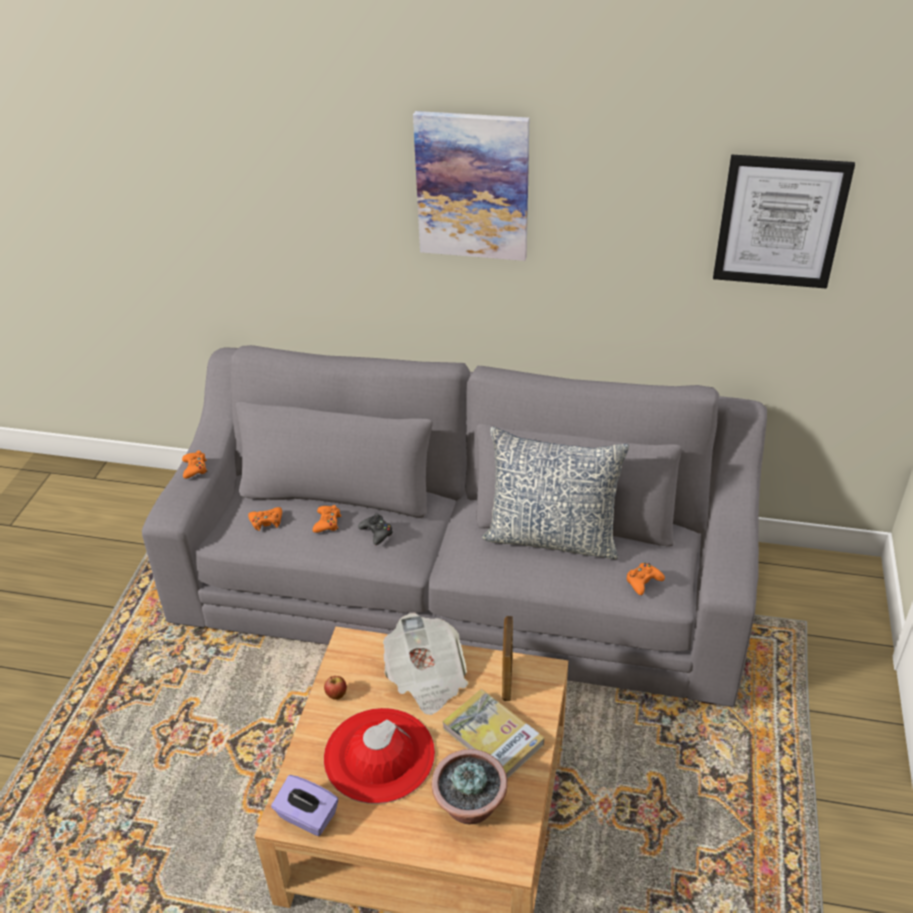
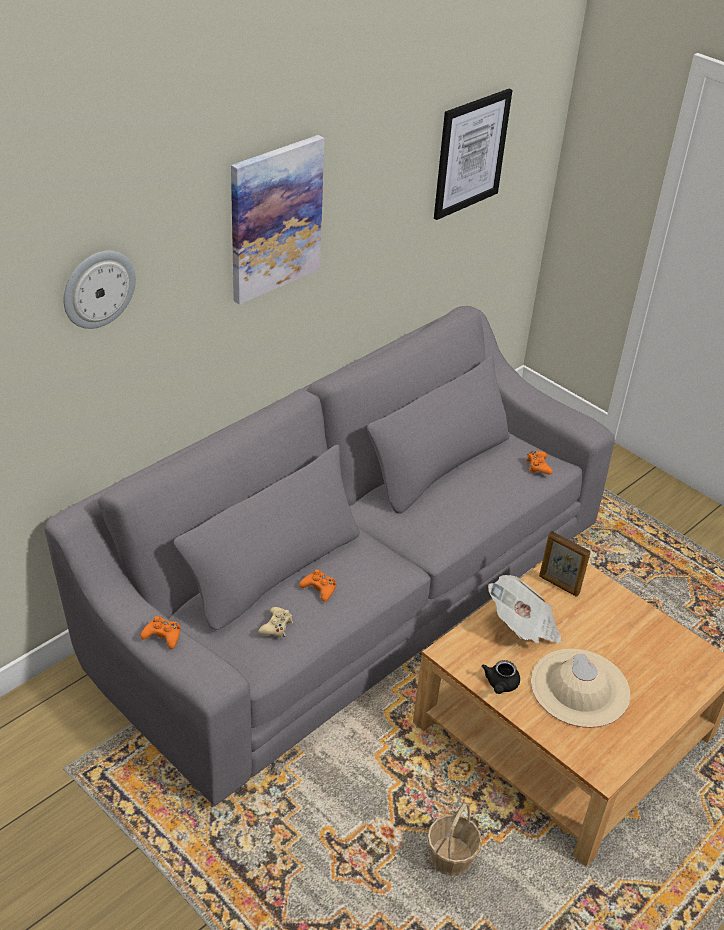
camera: 60 degrees left, 0 degrees up
orange game controller [248,507,282,531] -> beige game controller [258,607,293,637]
purple tissue box [271,775,338,836] -> none
apple [324,676,347,700] -> black teapot [482,660,520,694]
red hat [324,708,435,804] -> beige hat [531,649,630,728]
black game controller [358,513,393,545] -> none
potted plant [432,749,508,824] -> none
book [442,689,544,779] -> none
pillow [482,427,629,560] -> none
none -> wall clock [63,251,136,329]
none -> basket [427,802,482,876]

